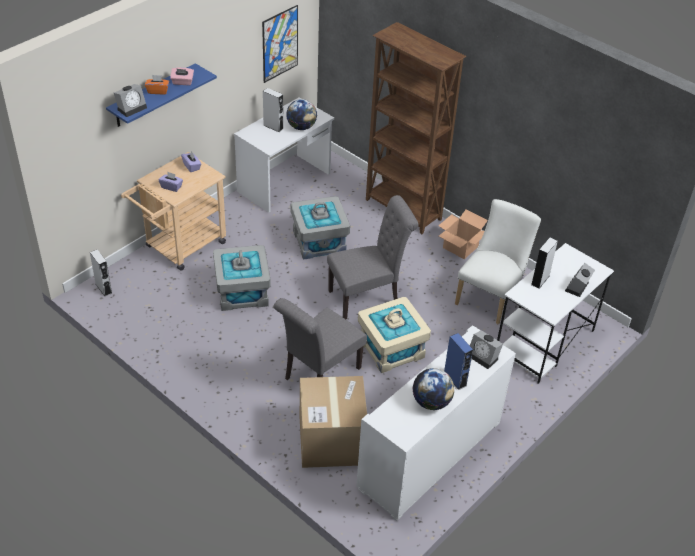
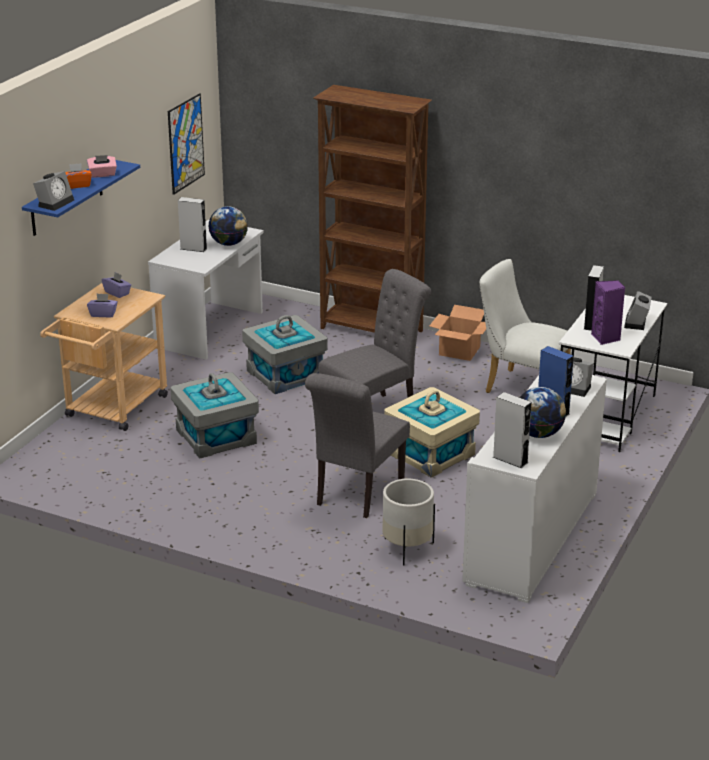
camera: 15 degrees left, 15 degrees down
grey speaker [90,249,112,296] -> grey speaker moved to [493,392,531,468]
cardboard box [300,376,367,468] -> white planter [382,479,435,565]
white chair [455,199,541,324] -> white chair turned 75 degrees counterclockwise [479,259,571,393]
none -> purple speaker [591,280,625,345]

